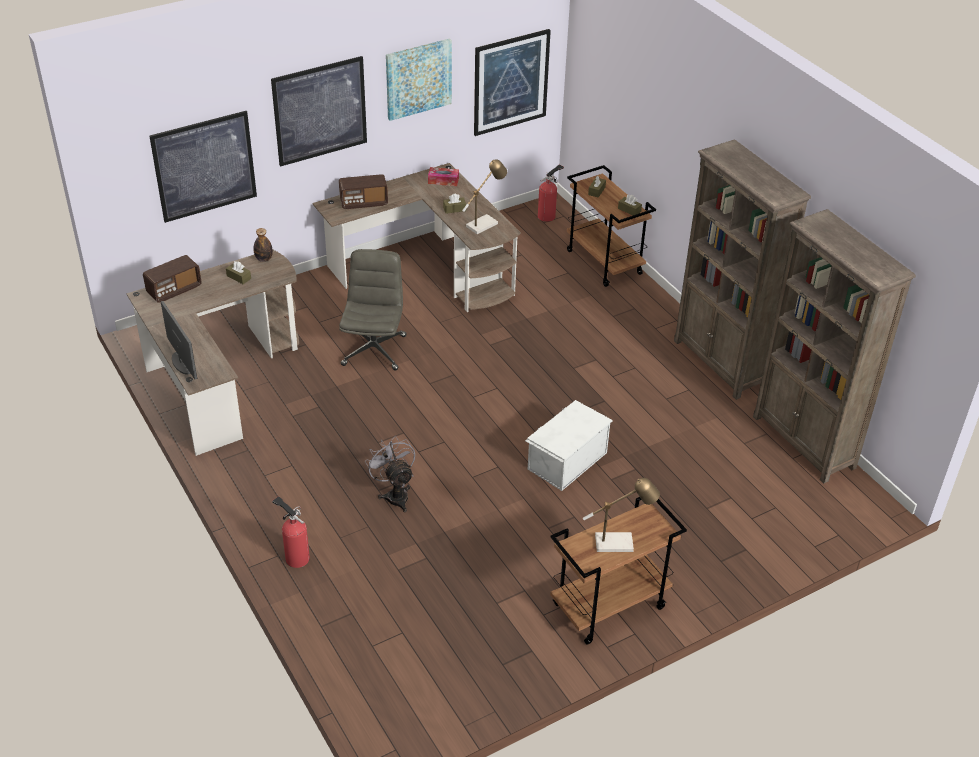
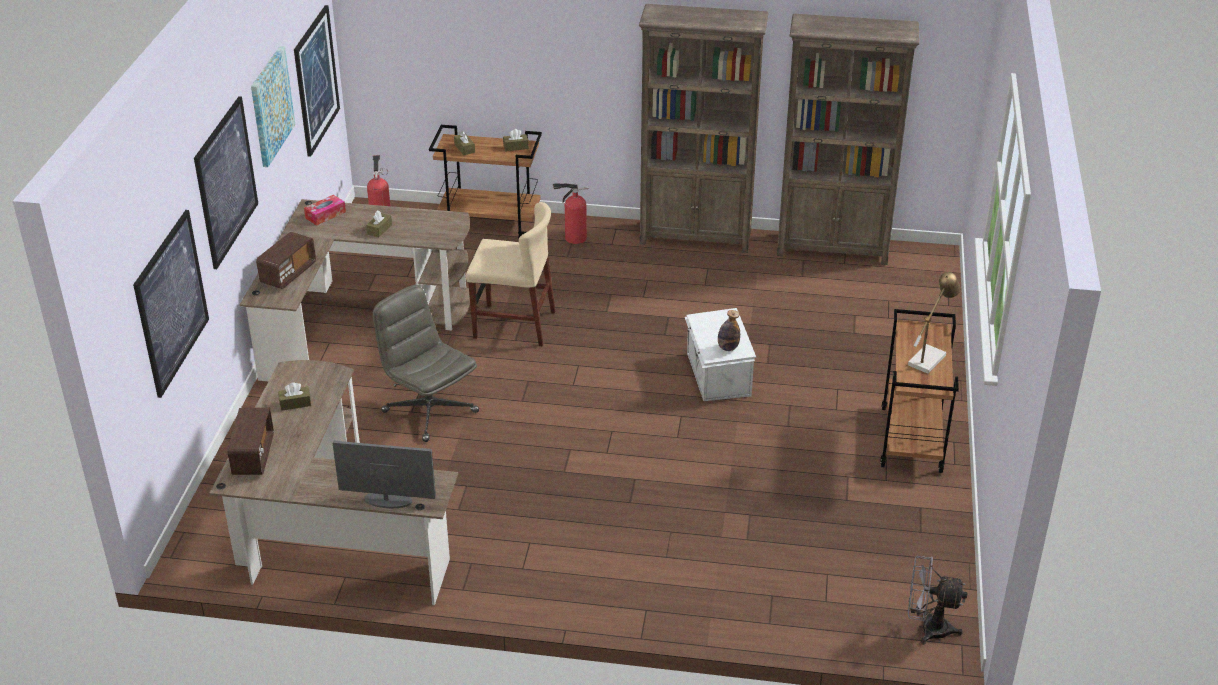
camera: 50 degrees left, 5 degrees down
bottle [253,228,273,262] -> bottle moved to [718,310,740,351]
fire extinguisher [272,496,310,568] -> fire extinguisher moved to [553,183,589,244]
grey fan [365,436,415,513] -> grey fan moved to [908,556,967,644]
table lamp [462,159,507,234] -> none
none -> beige chair [466,202,555,346]

